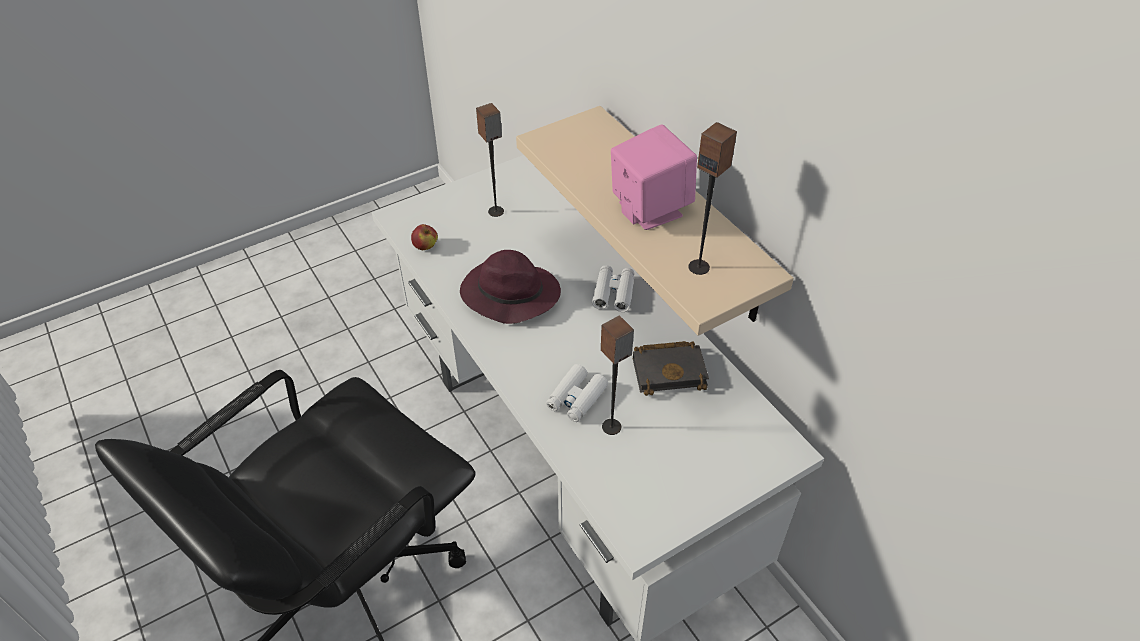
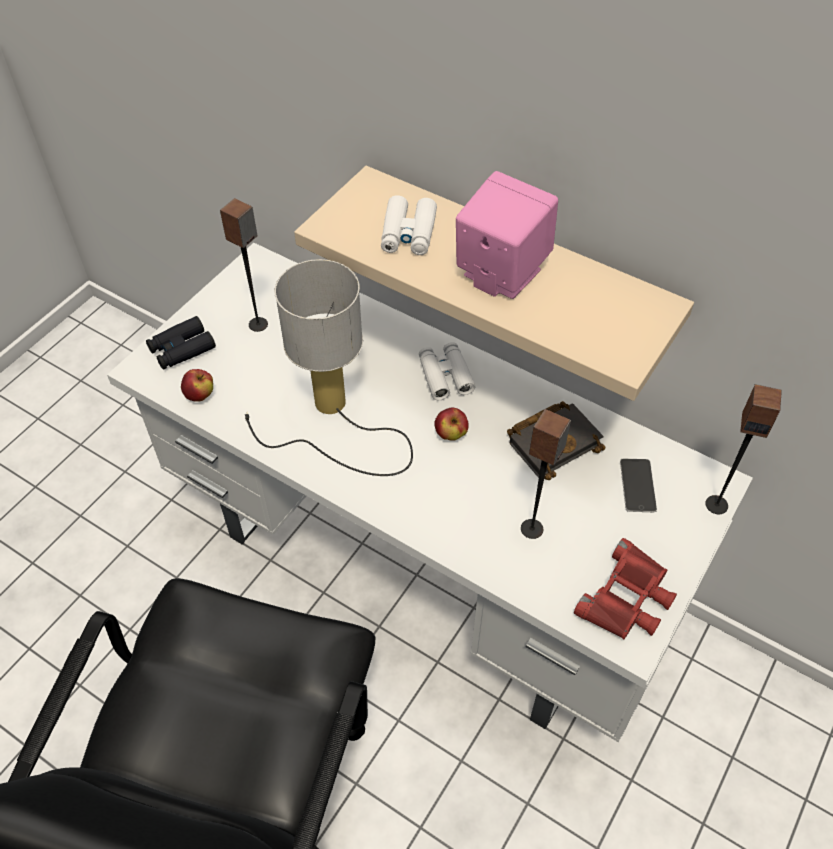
camera: 25 degrees left, 5 degrees up
purple hat [460,250,561,324] -> table lamp [245,259,413,476]
white binoculars [546,364,608,422] -> white binoculars moved to [381,195,437,255]
speaker [688,122,737,275] -> speaker moved to [705,384,782,514]
none -> black binoculars [146,316,216,370]
none -> apple [434,407,469,441]
none -> red binoculars [574,538,677,639]
none -> phone [620,459,657,512]

